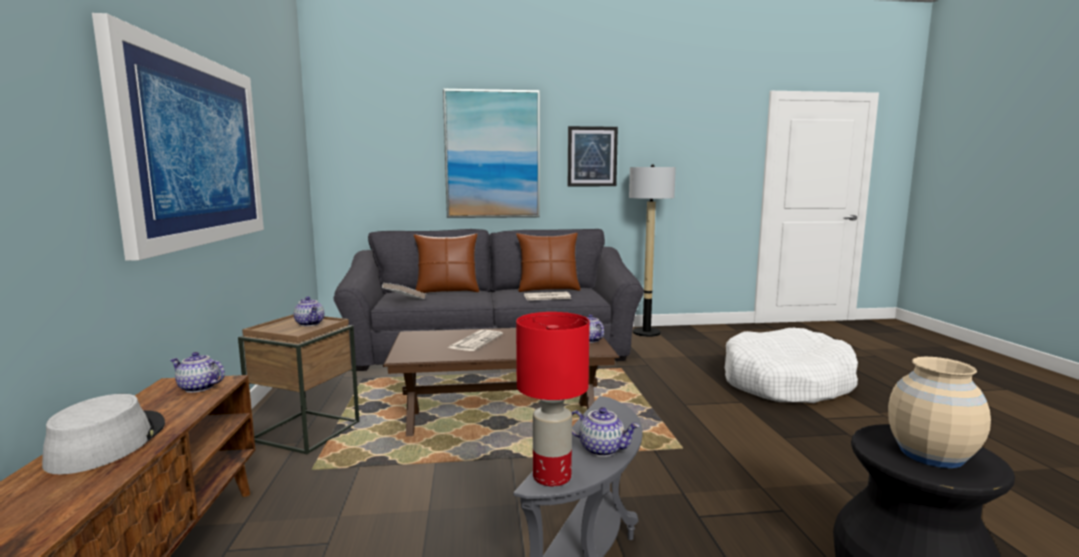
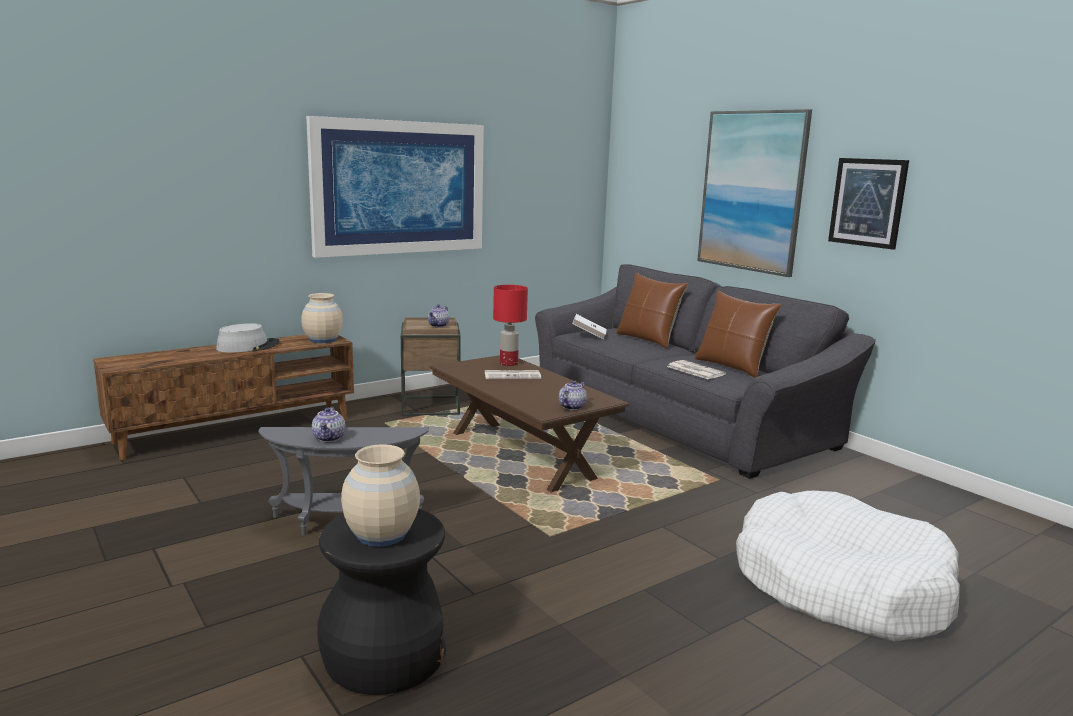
camera: 60 degrees right, 5 degrees up
teapot [170,352,225,393] -> beige vase [301,293,343,343]
red table lamp [516,312,590,486] -> red table lamp moved to [493,285,528,366]
floor lamp [629,164,676,337] -> none

